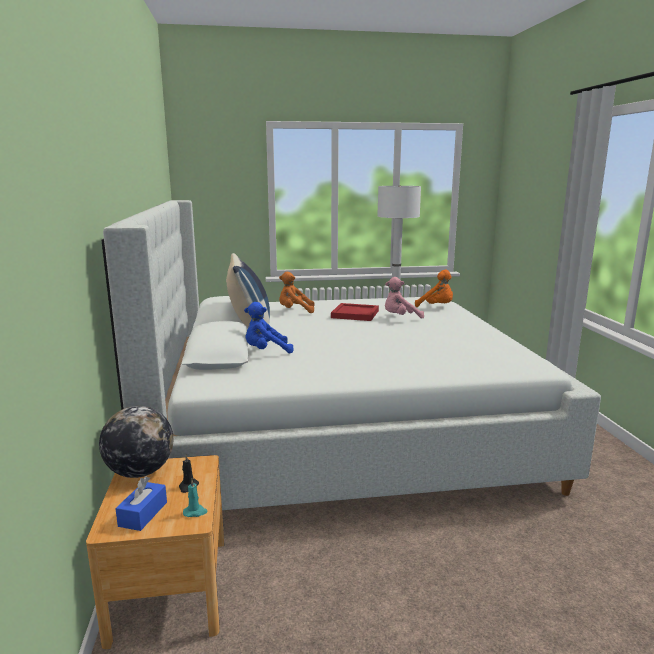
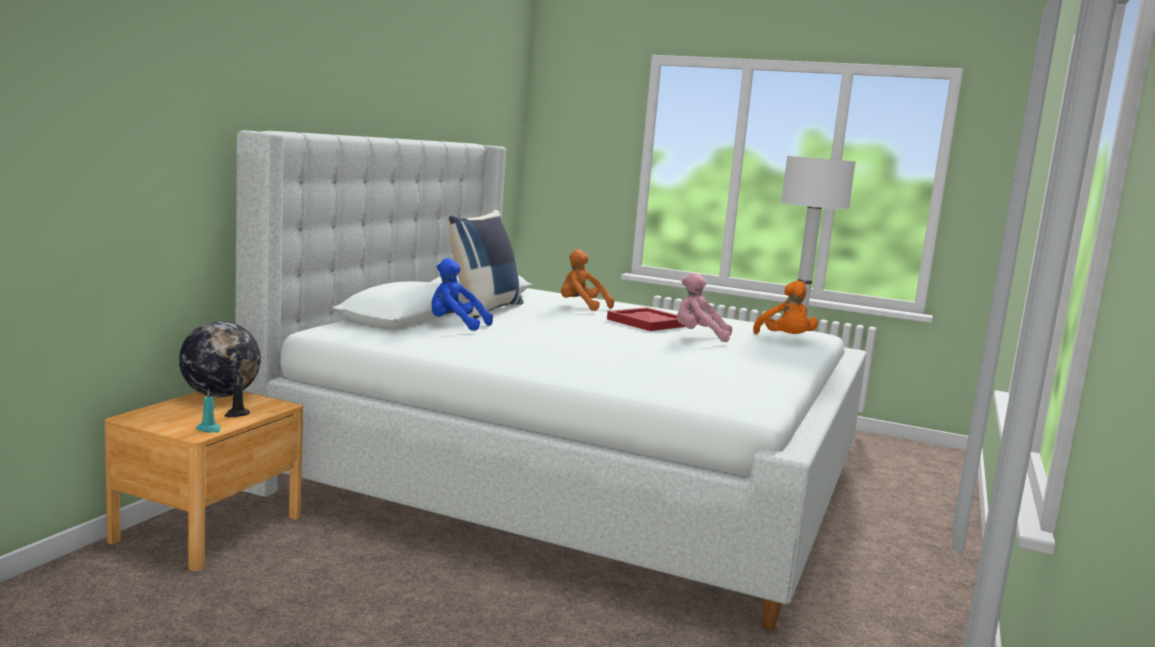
camera: 30 degrees right, 5 degrees down
blue tissue box [115,476,167,531] -> none

